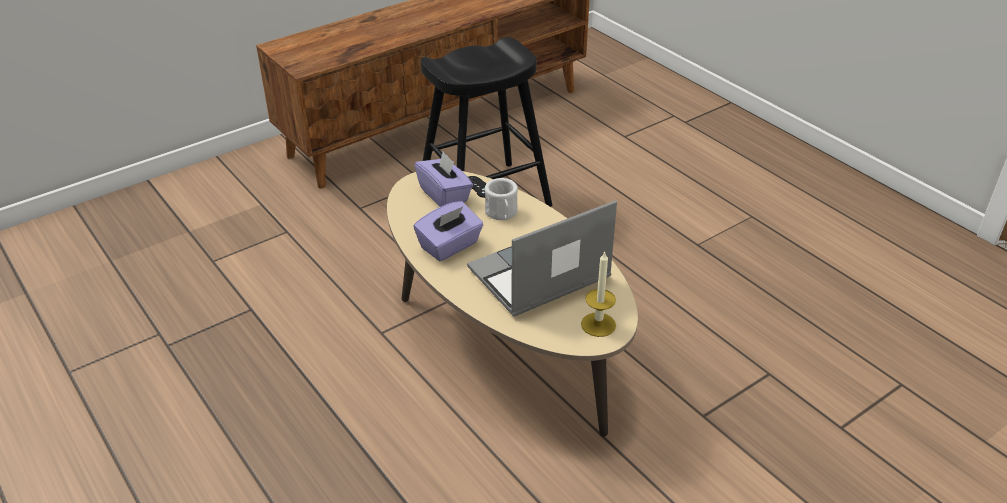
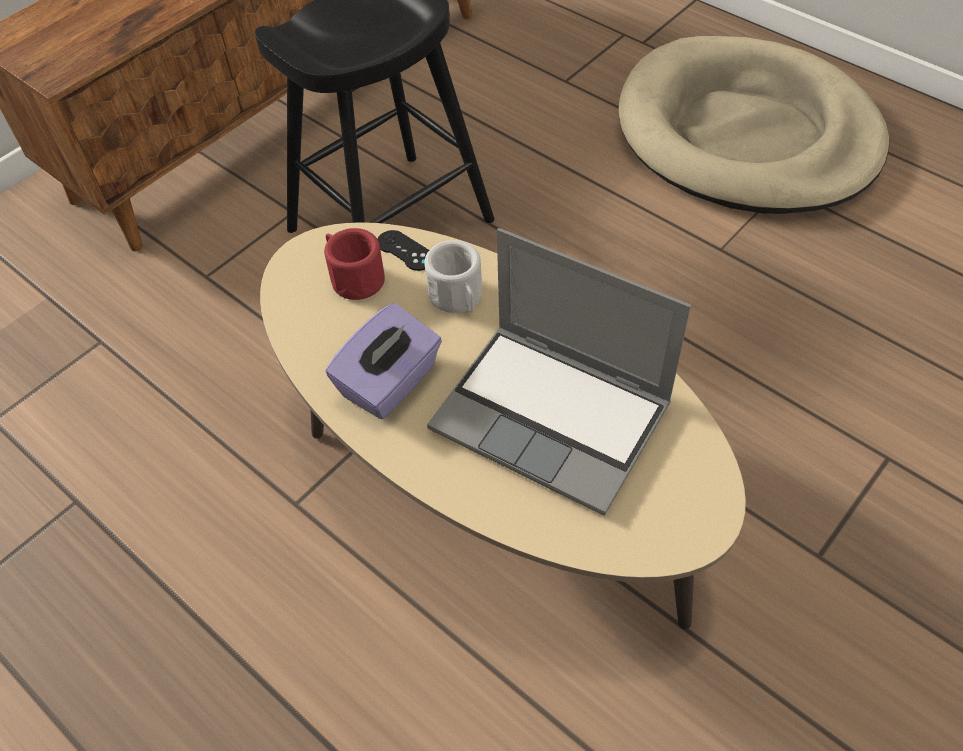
camera: 10 degrees left, 15 degrees up
purple tissue box [415,151,473,207] -> red mug [324,228,385,300]
laptop [467,200,617,317] -> laptop turned 105 degrees counterclockwise [427,228,691,516]
candle [581,251,616,337] -> none
none -> beige dog bed [619,36,889,214]

